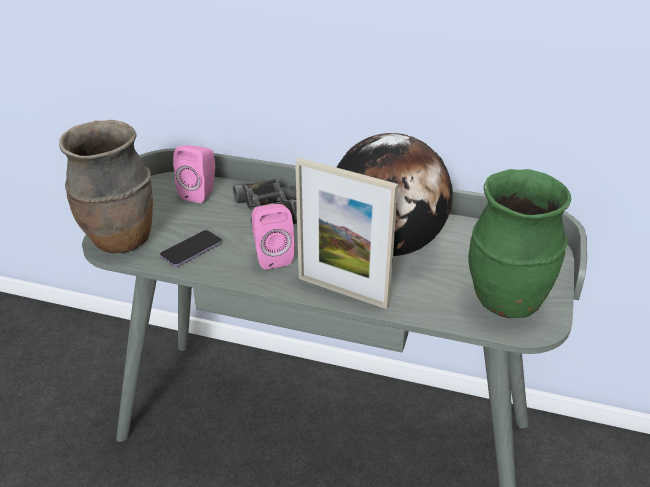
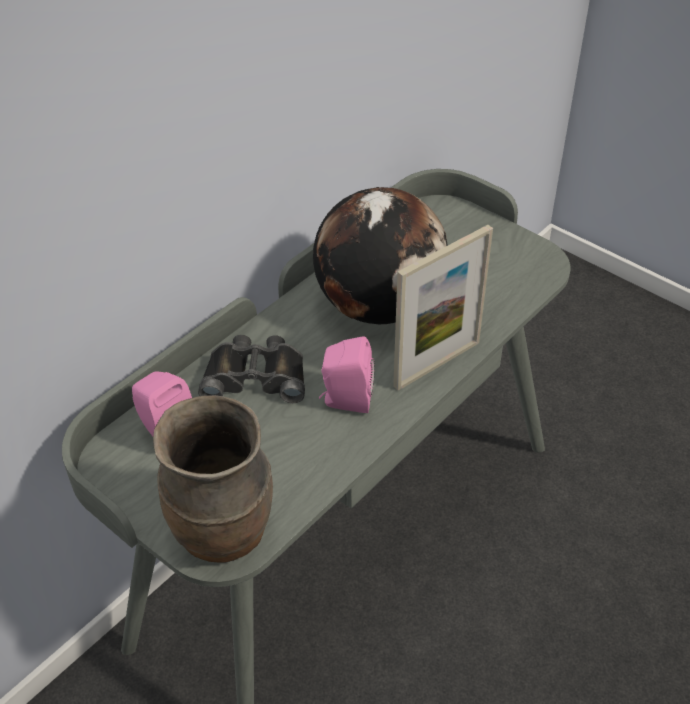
camera: 65 degrees left, 10 degrees up
phone [160,230,222,267] -> none
green vase [468,169,571,318] -> none

